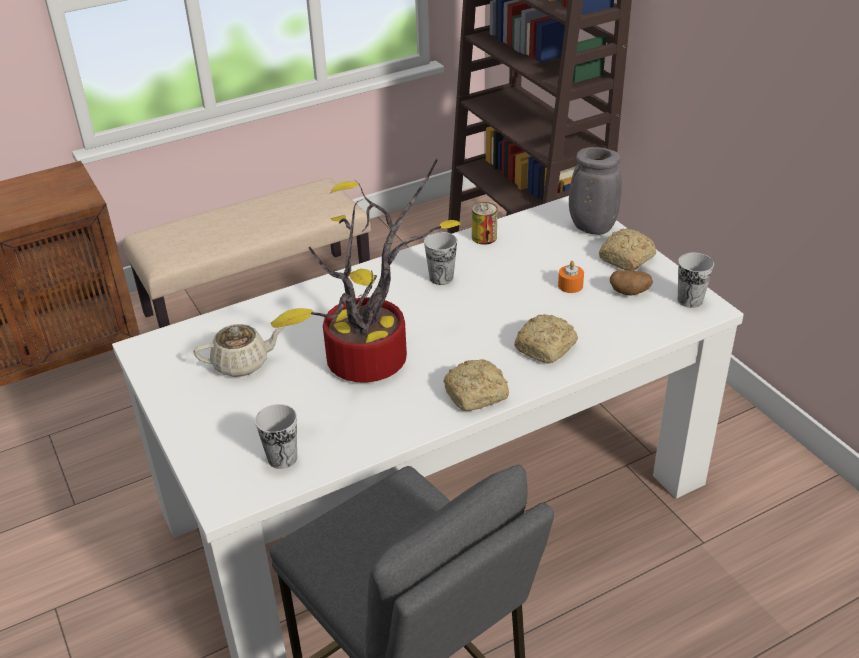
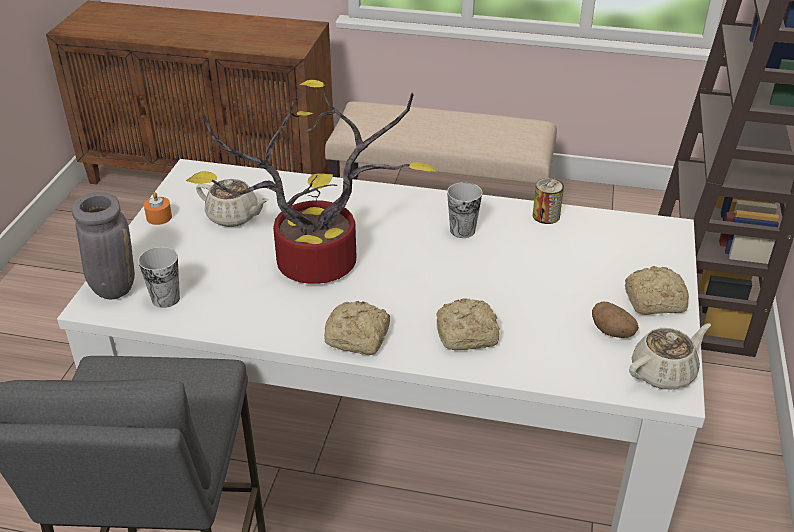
camera: 40 degrees right, 0 degrees up
orange candle [558,261,584,293] -> orange candle moved to [144,192,172,225]
grey vase [569,147,622,235] -> grey vase moved to [71,192,135,300]
cup [678,253,714,308] -> beige teapot [629,323,711,389]

